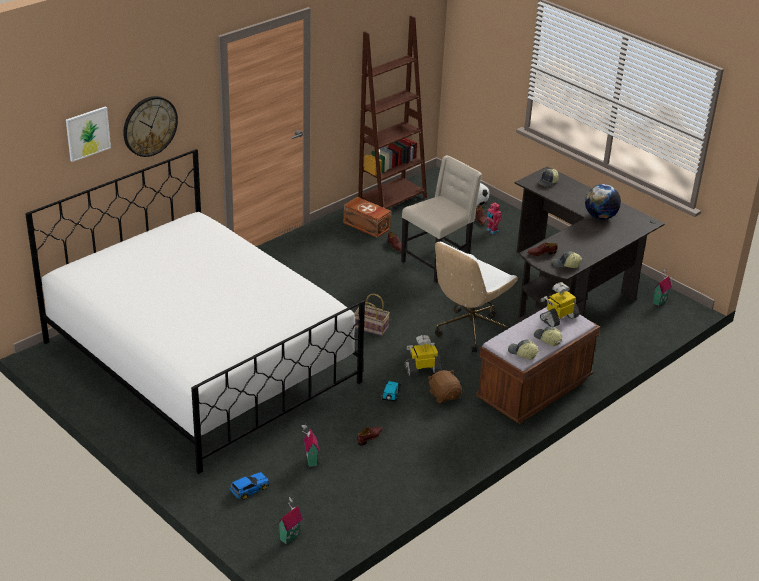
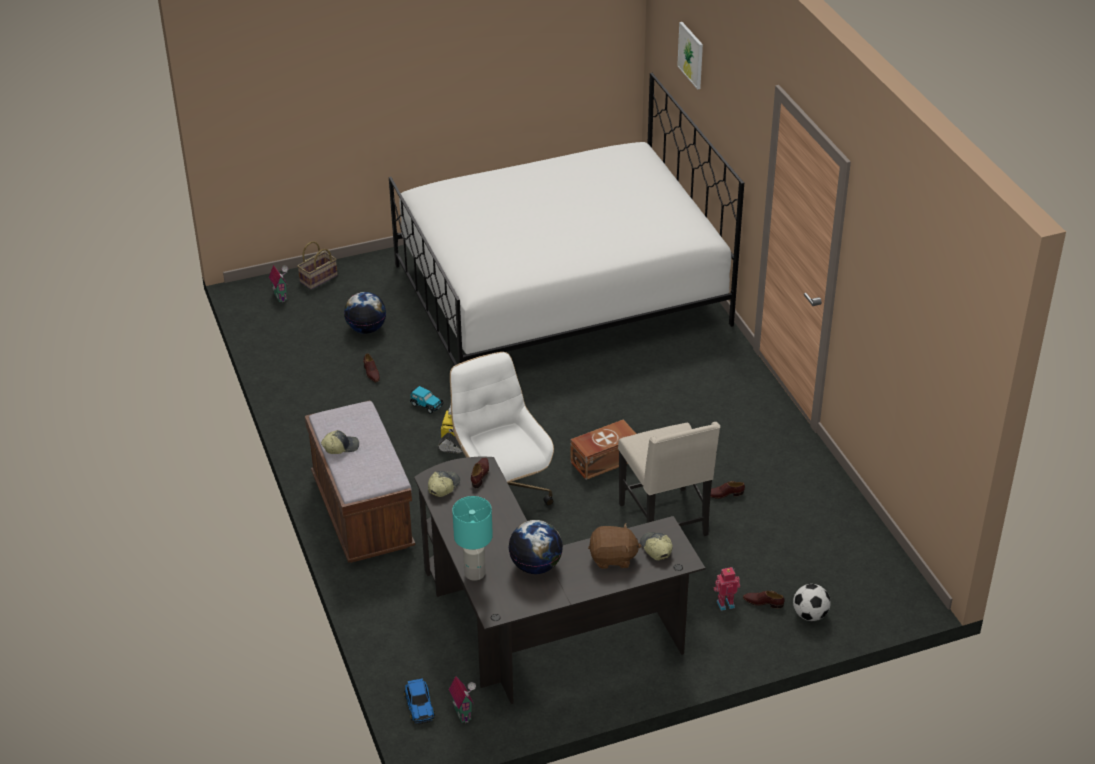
camera: 115 degrees right, 5 degrees up
wall clock [123,96,178,157] -> none
toy car [230,472,269,500] -> toy car moved to [404,678,435,724]
toy house [301,423,320,467] -> globe [344,292,386,334]
brown storage box [344,197,391,238] -> brown storage box moved to [571,420,636,480]
basket [354,294,390,336] -> basket moved to [297,241,338,290]
brown bookcase [358,15,427,209] -> none
brown plush toy [428,370,461,403] -> brown plush toy moved to [588,523,641,569]
cap [508,340,539,360] -> none
toy robot [540,282,579,327] -> none
none -> turquoise table lamp [452,496,493,581]

